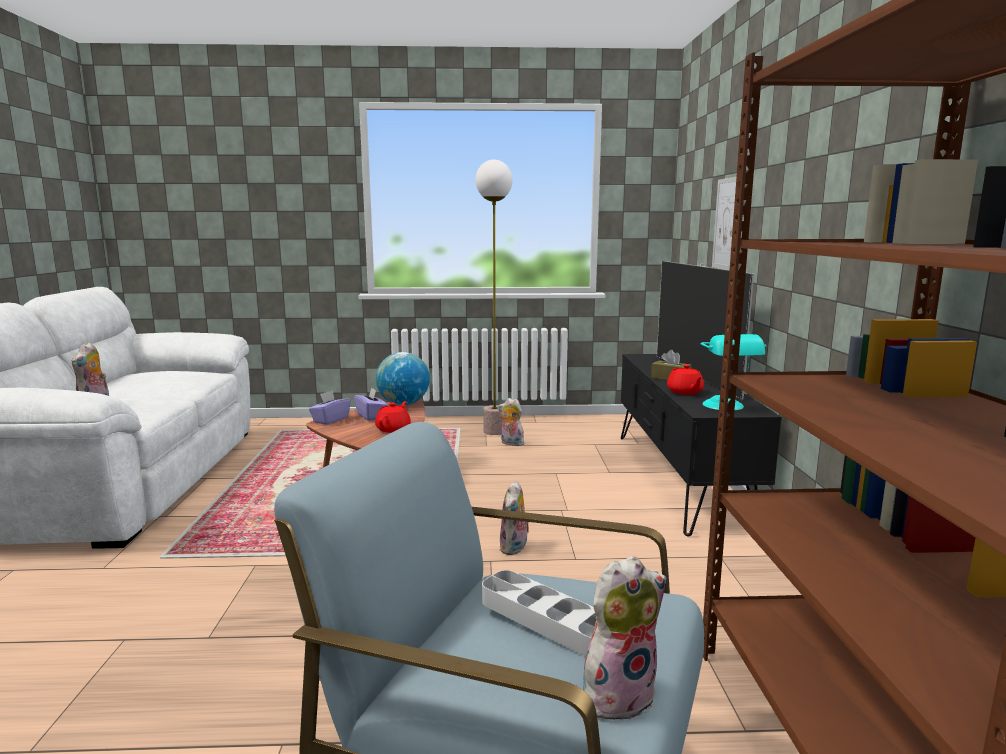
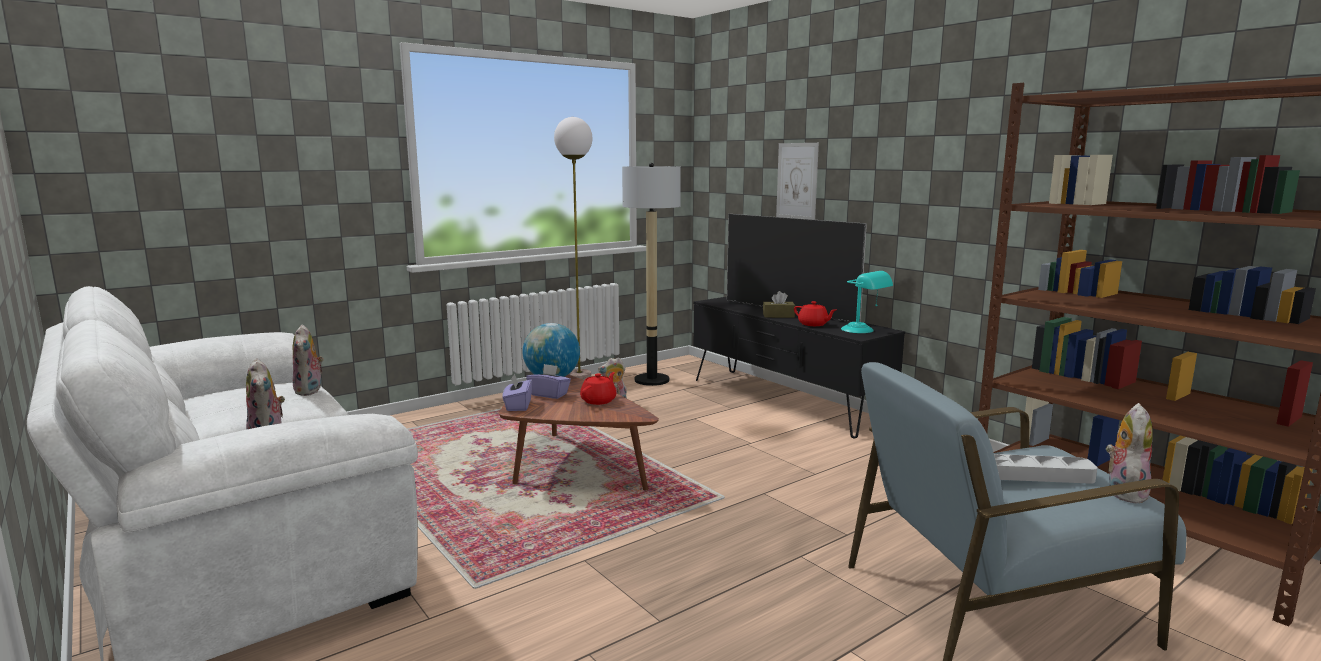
camera: 35 degrees left, 0 degrees up
red teapot [375,401,411,433] -> red teapot turned 45 degrees clockwise [580,372,616,405]
plush toy [499,481,529,555] -> plush toy moved to [292,325,324,396]
none -> floor lamp [622,163,681,386]

